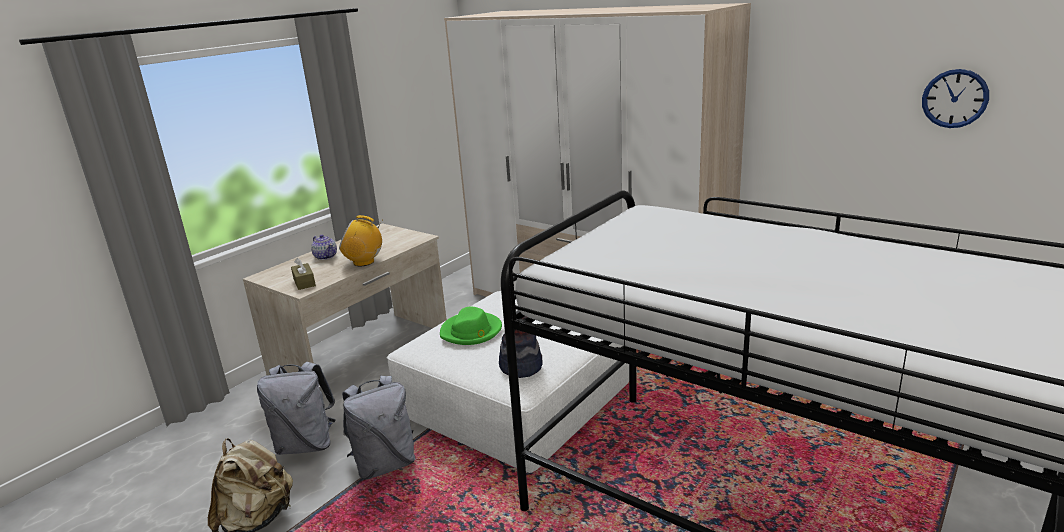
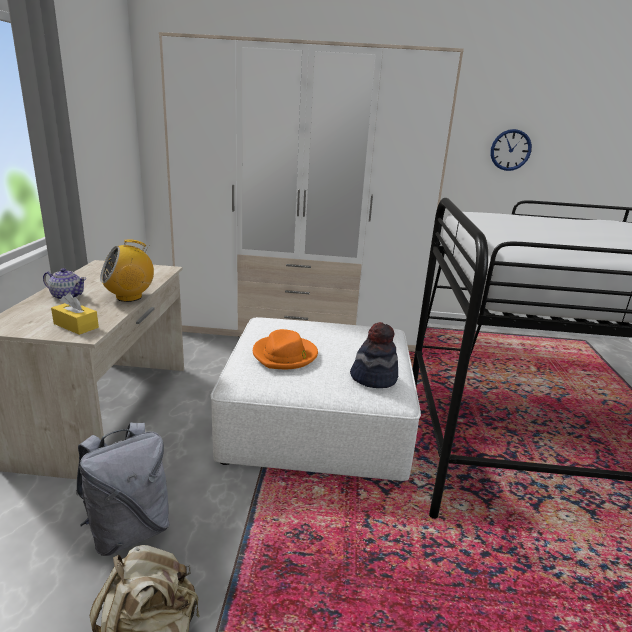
camera: 35 degrees left, 0 degrees up
brown tissue box [291,258,316,290] -> yellow tissue box [51,293,99,335]
grey backpack [342,376,415,480] -> none
green hat [440,306,502,345] -> orange hat [253,329,318,369]
wall clock [922,69,989,128] -> wall clock moved to [490,129,532,171]

